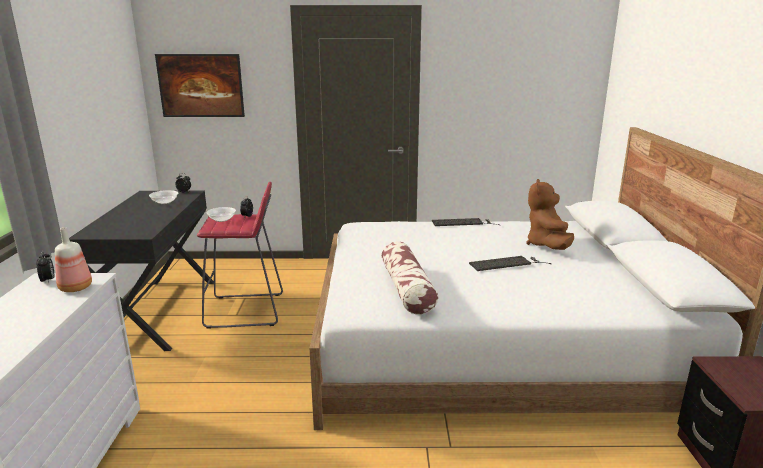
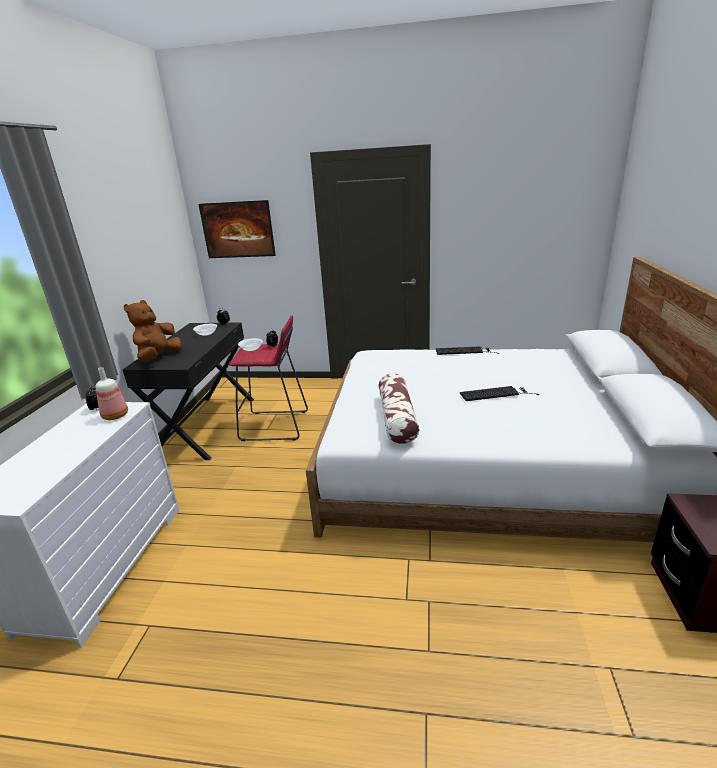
camera: 10 degrees right, 5 degrees up
brown plush toy [526,179,574,250] -> brown plush toy moved to [123,300,182,362]

